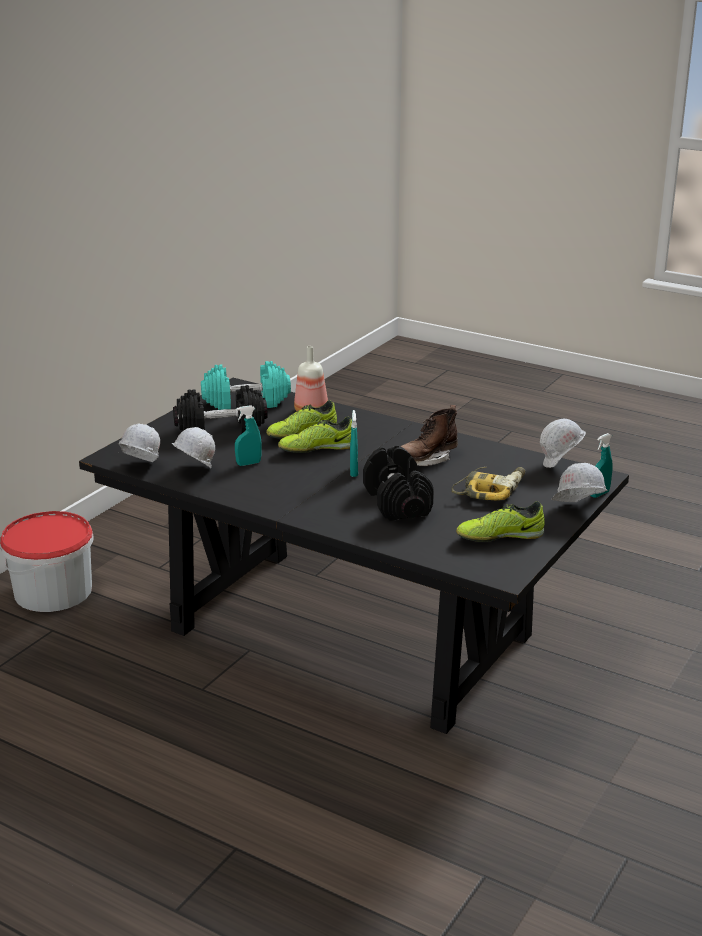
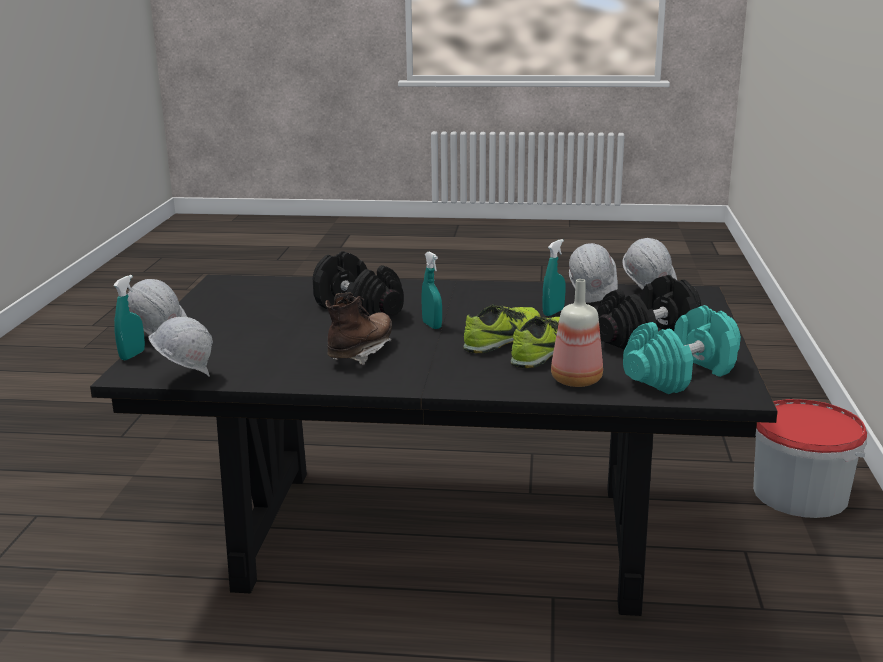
camera: 155 degrees right, 5 degrees down
power drill [452,467,525,501] -> none
shoe [456,501,544,542] -> none

